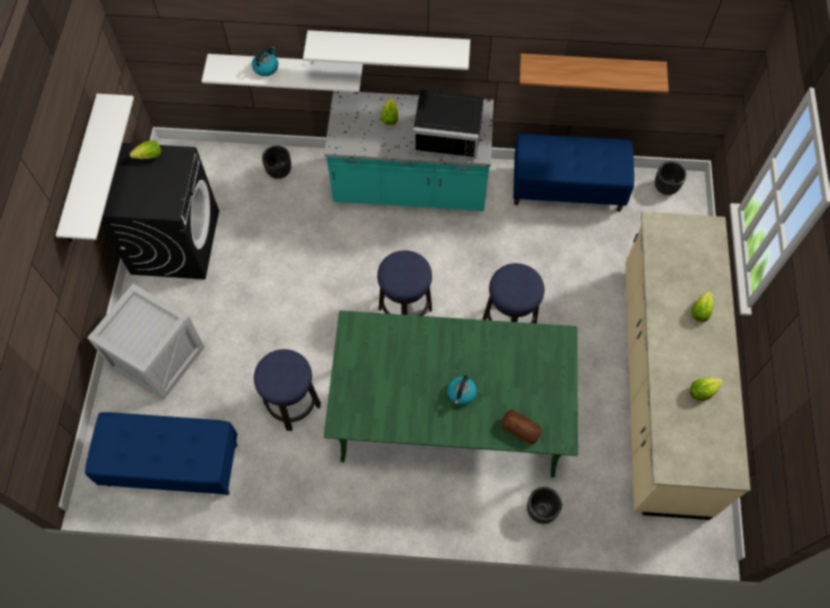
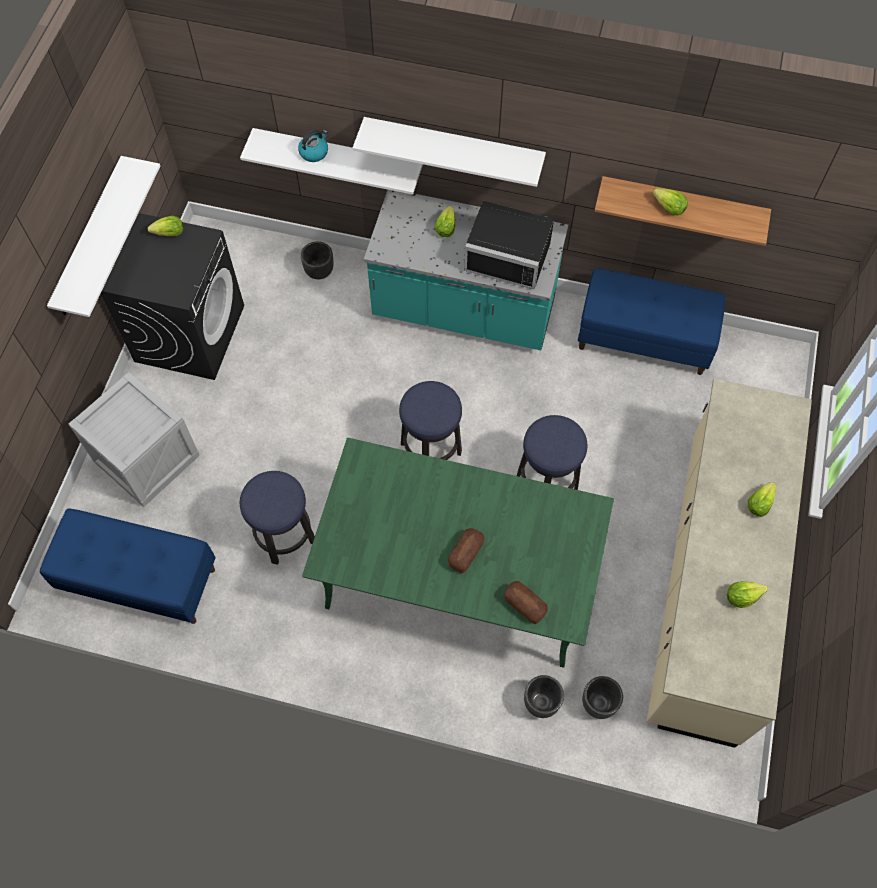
camera: 10 degrees right, 0 degrees up
kettle [447,375,477,405] -> bread [448,528,485,573]
black planter [655,162,686,195] -> black planter moved to [582,676,623,719]
none -> lettuce [653,188,688,215]

